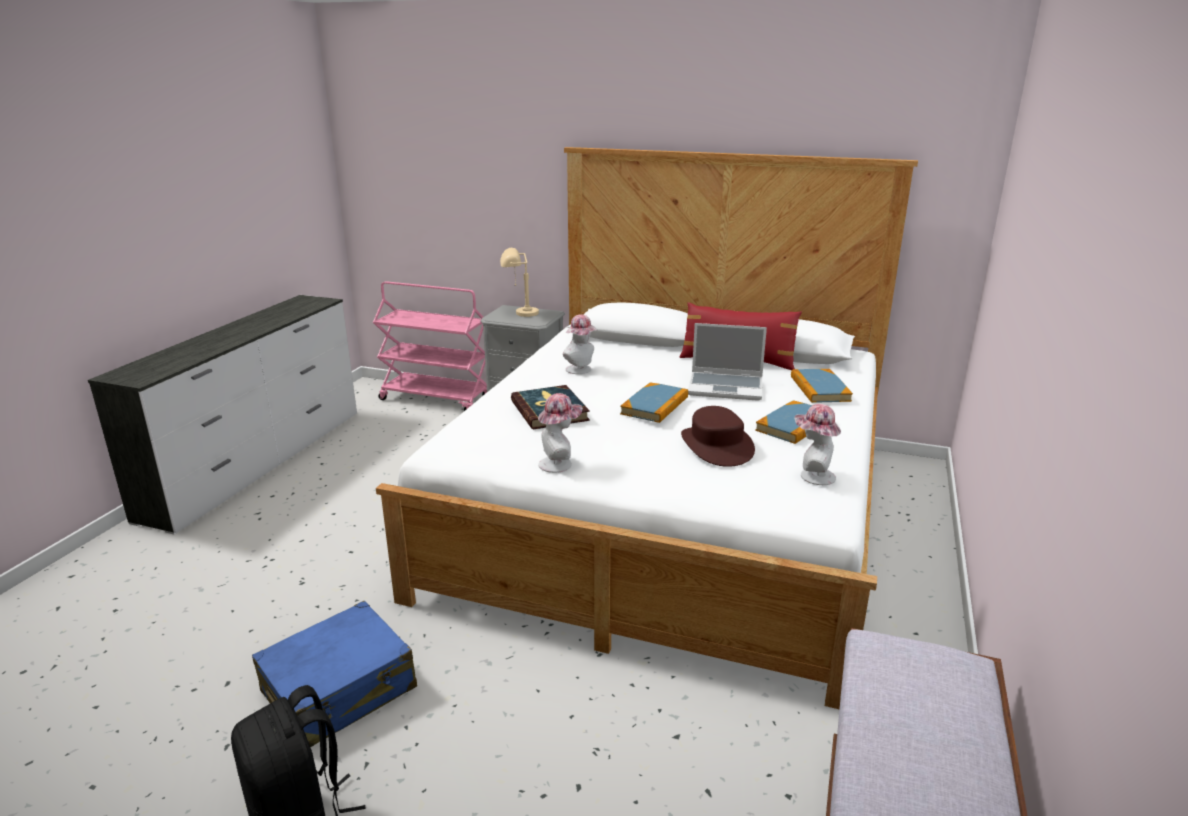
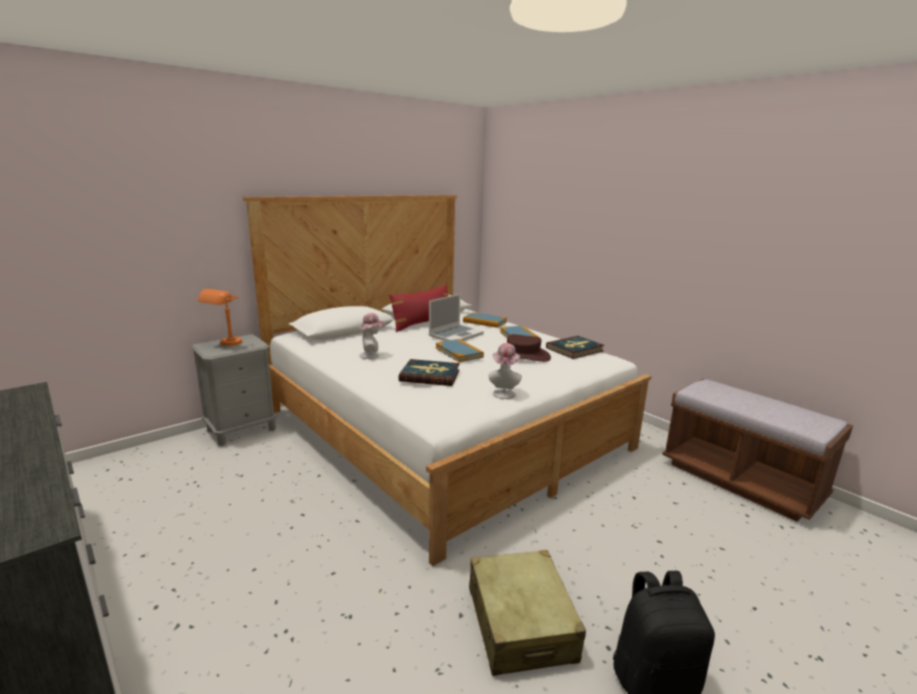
camera: 60 degrees left, 5 degrees down
blue suitcase [252,601,417,748] -> beige suitcase [469,550,586,676]
pink cart [373,281,487,411] -> none
beige table lamp [500,248,539,317] -> orange table lamp [198,289,242,346]
hat [794,404,841,485] -> book [546,336,605,359]

